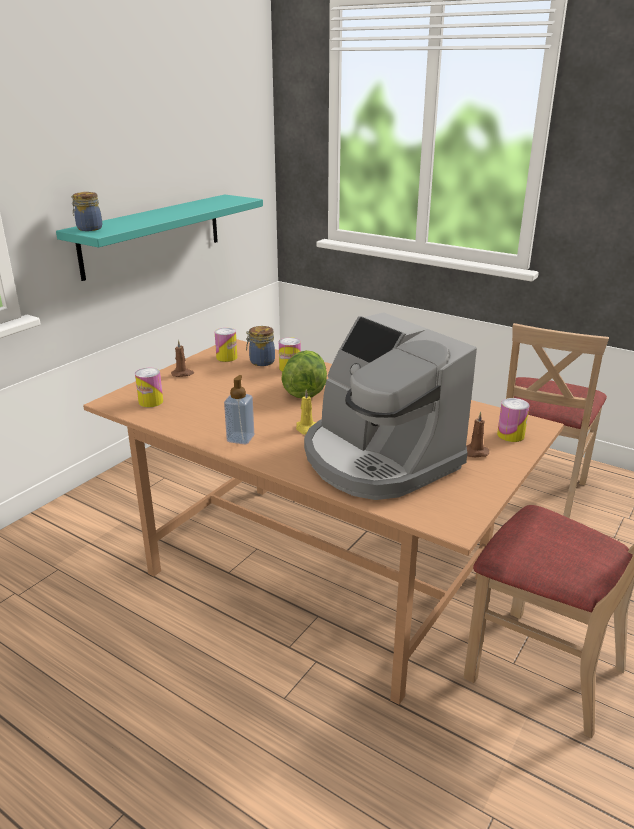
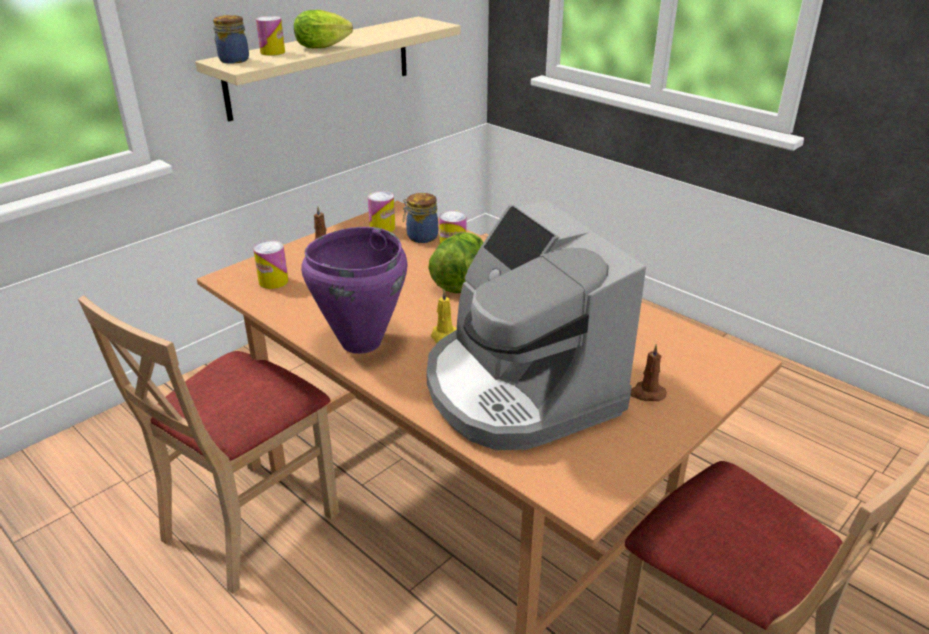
camera: 10 degrees right, 5 degrees up
turquoise shelf [56,194,263,281] -> beige shelf [195,17,461,121]
soap dispenser [224,375,254,444] -> purple cooking pot [301,227,407,354]
can [497,398,529,442] -> can moved to [256,16,285,56]
beige chair [506,323,609,518] -> beige chair moved to [78,296,339,594]
none -> lettuce [294,10,353,48]

